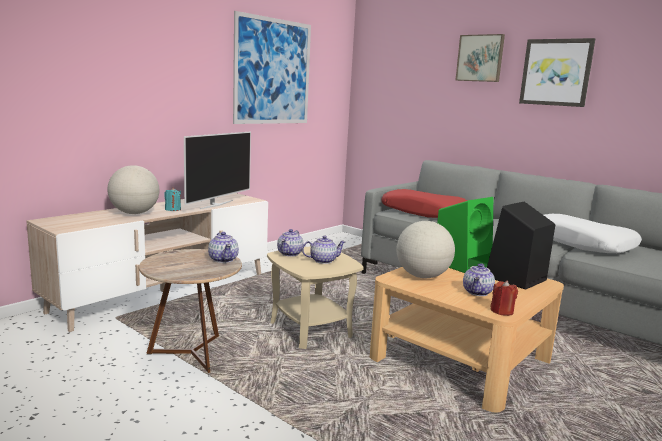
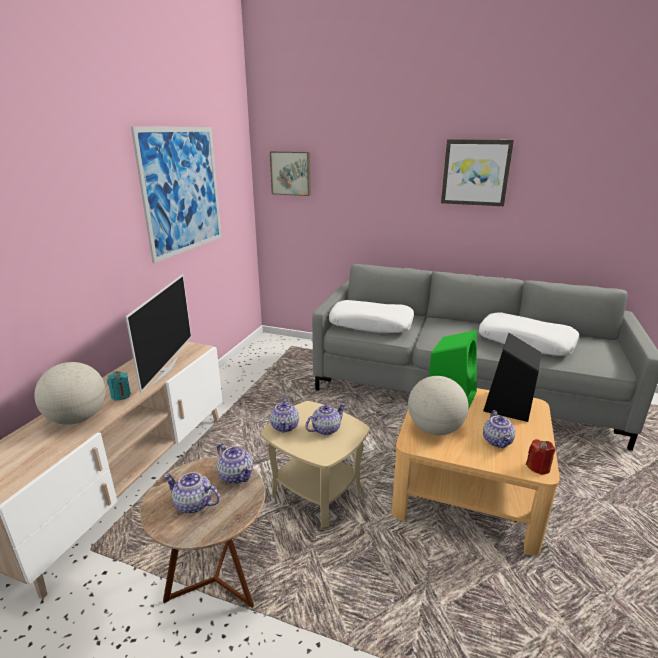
camera: 20 degrees left, 10 degrees up
red pillow [381,189,467,218] -> white pillow [329,300,414,333]
picture [456,34,505,82] -> picture moved to [270,151,311,196]
none -> teapot [164,472,220,514]

